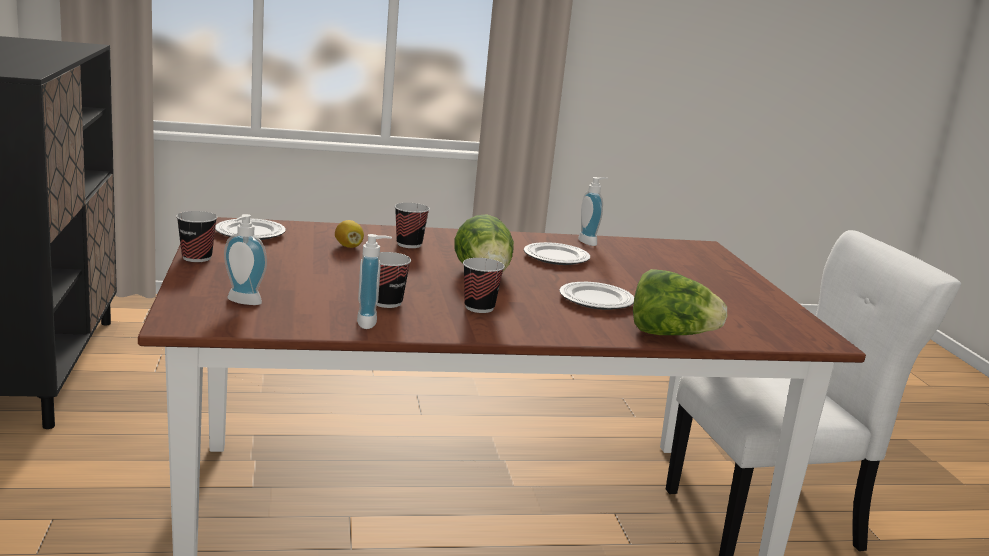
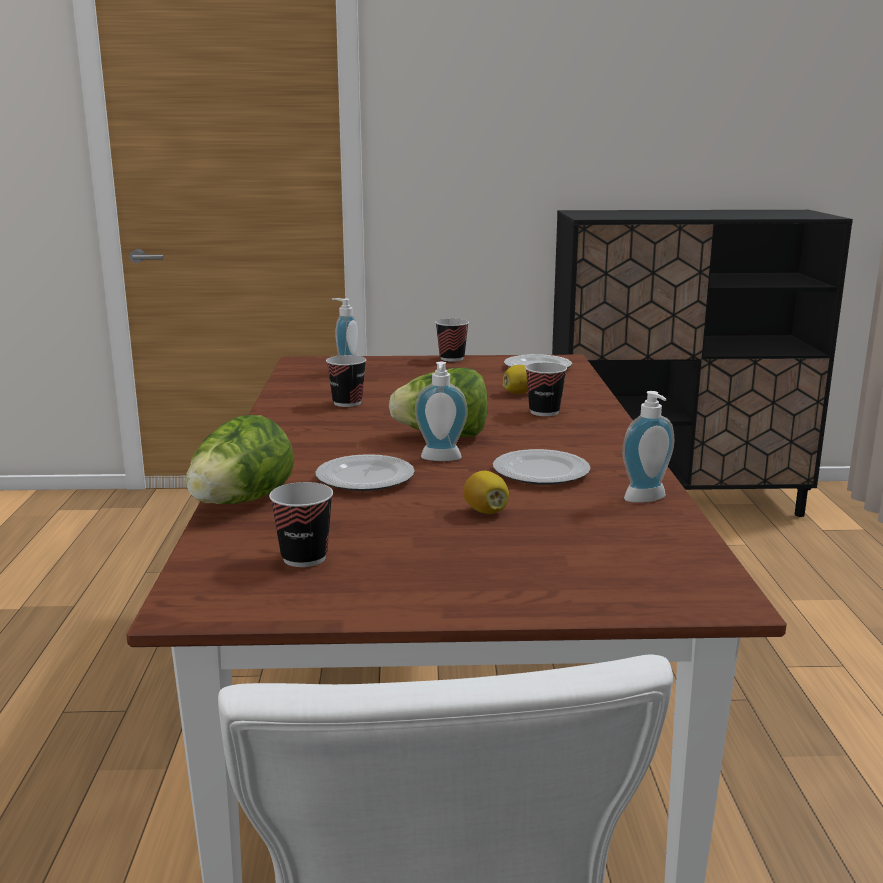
camera: 100 degrees right, 0 degrees up
soap dispenser [357,234,392,329] -> soap dispenser moved to [415,362,468,461]
cup [463,258,505,313] -> cup moved to [269,482,333,567]
none -> lemon [463,471,509,514]

